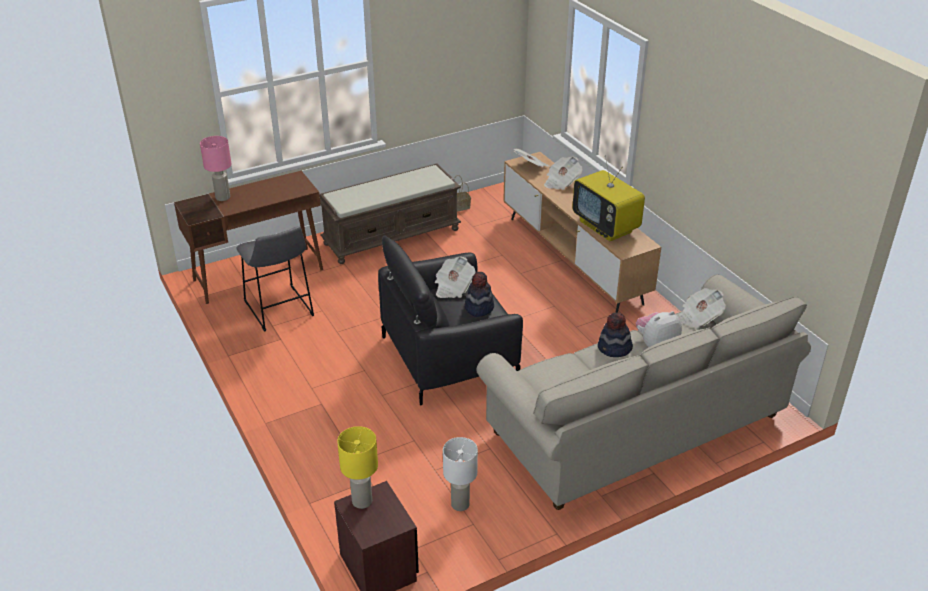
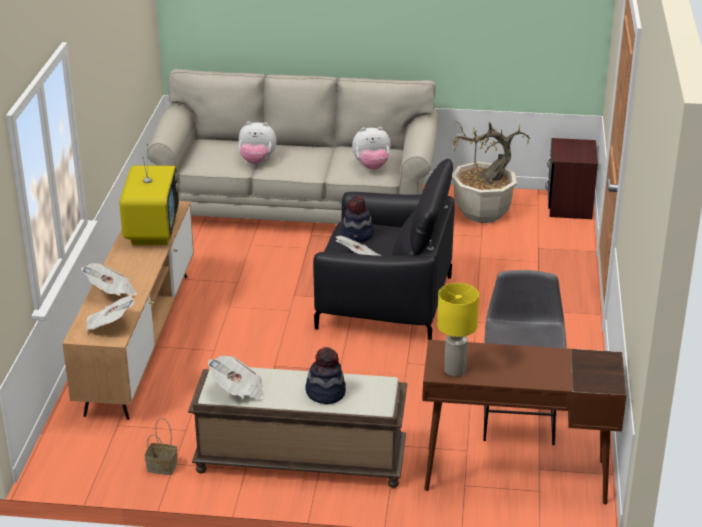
camera: 145 degrees left, 5 degrees down
pink table lamp [200,136,232,201] -> none
yellow table lamp [337,426,378,509] -> yellow table lamp moved to [437,283,479,377]
white table lamp [443,437,478,511] -> potted plant [452,121,530,223]
hat [598,312,633,357] -> hat moved to [305,347,346,404]
newspaper [678,288,726,329] -> newspaper moved to [208,356,264,399]
none -> plush toy [352,127,391,170]

